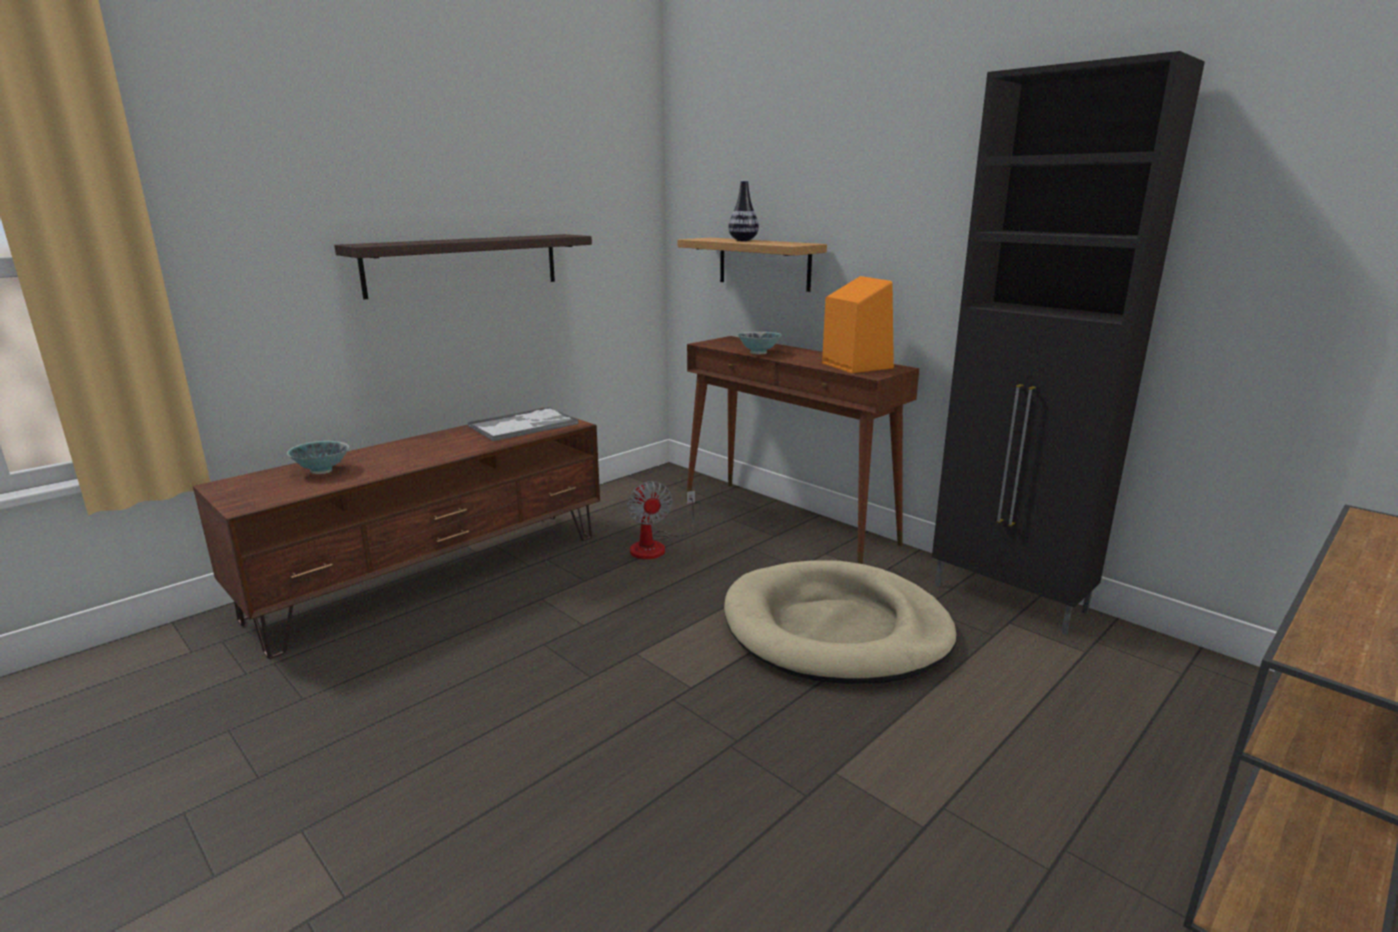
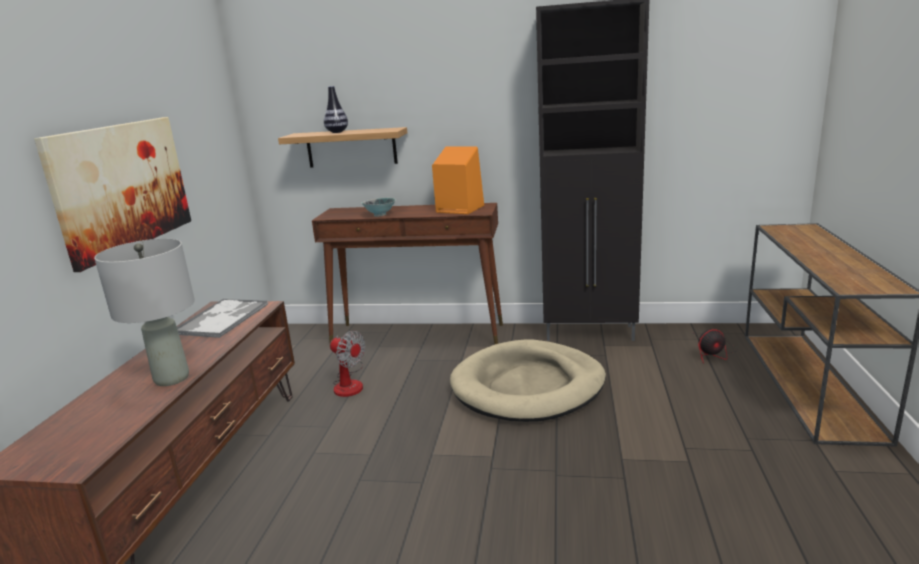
camera: 35 degrees left, 0 degrees up
bowl [287,441,349,474] -> none
shelf [334,234,592,299] -> picture [34,117,191,272]
none -> grey table lamp [94,239,195,386]
none -> fan [695,329,738,363]

